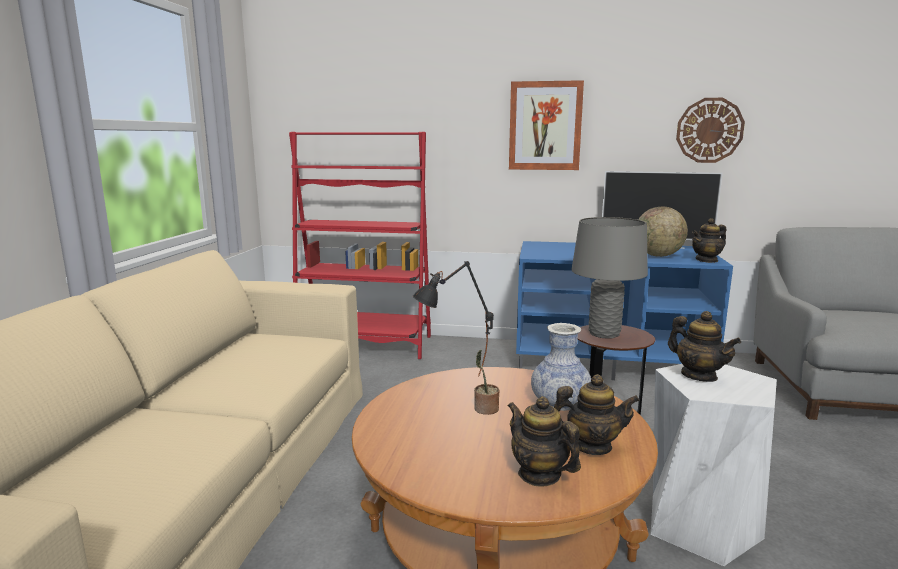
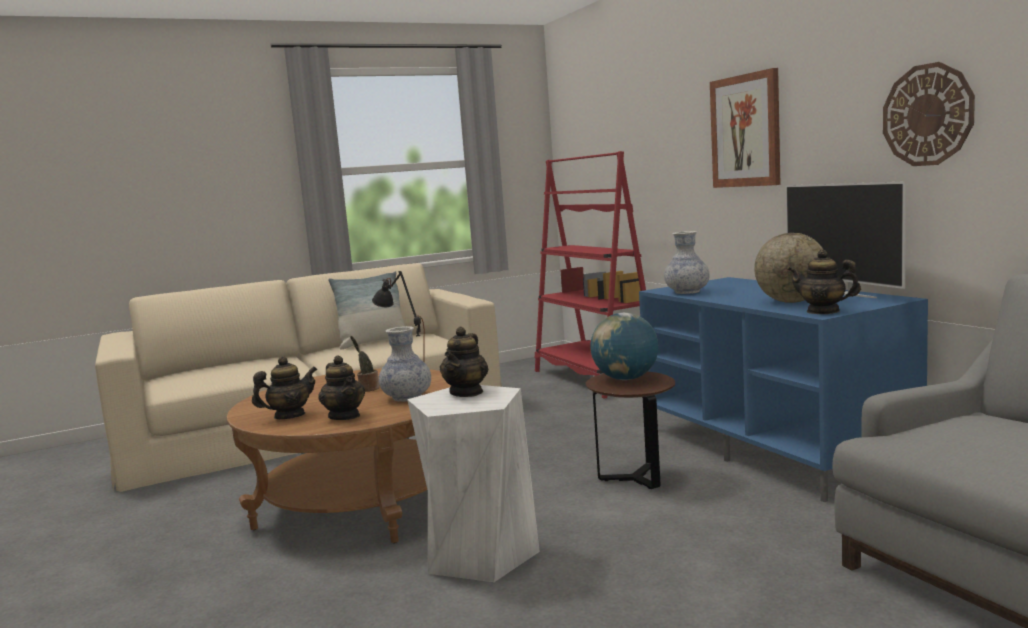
camera: 55 degrees right, 5 degrees down
teapot [508,396,581,487] -> teapot turned 45 degrees clockwise [252,356,317,419]
grey table lamp [571,217,648,338] -> globe [590,313,658,380]
none -> pillow [328,271,405,350]
none -> vase [664,231,709,294]

